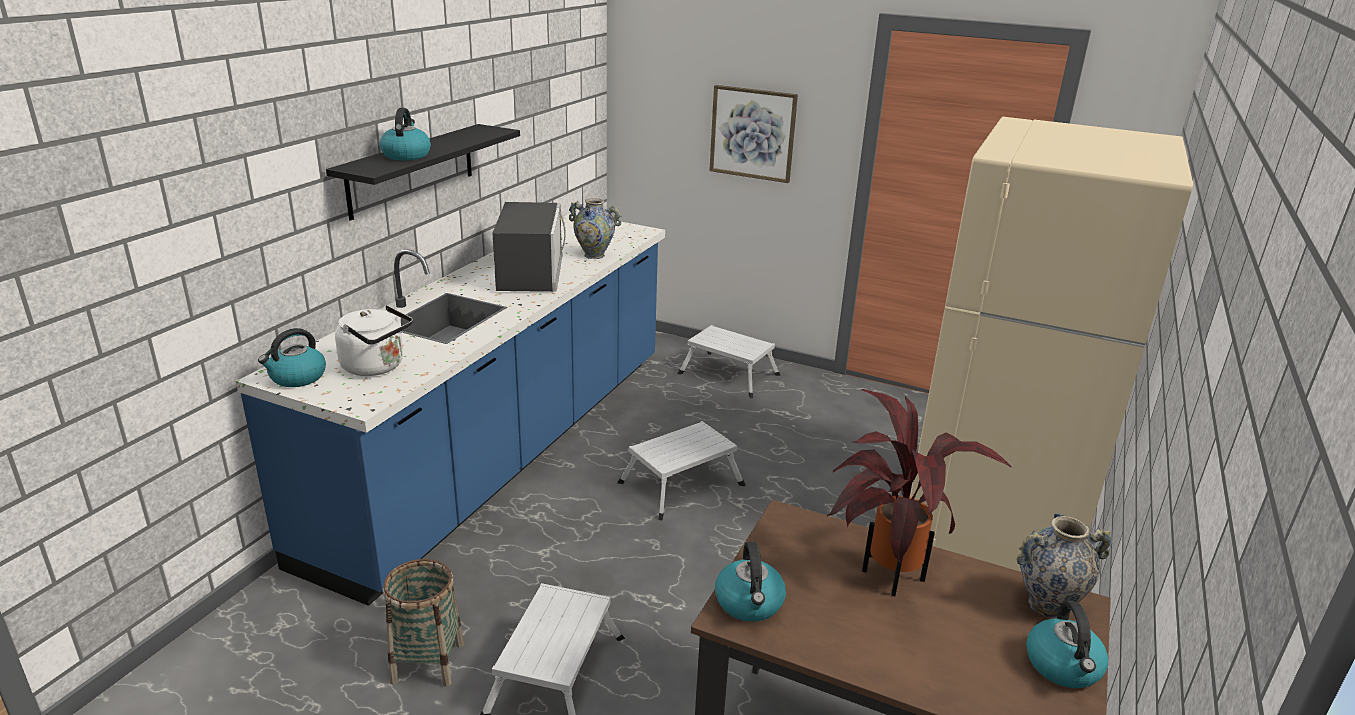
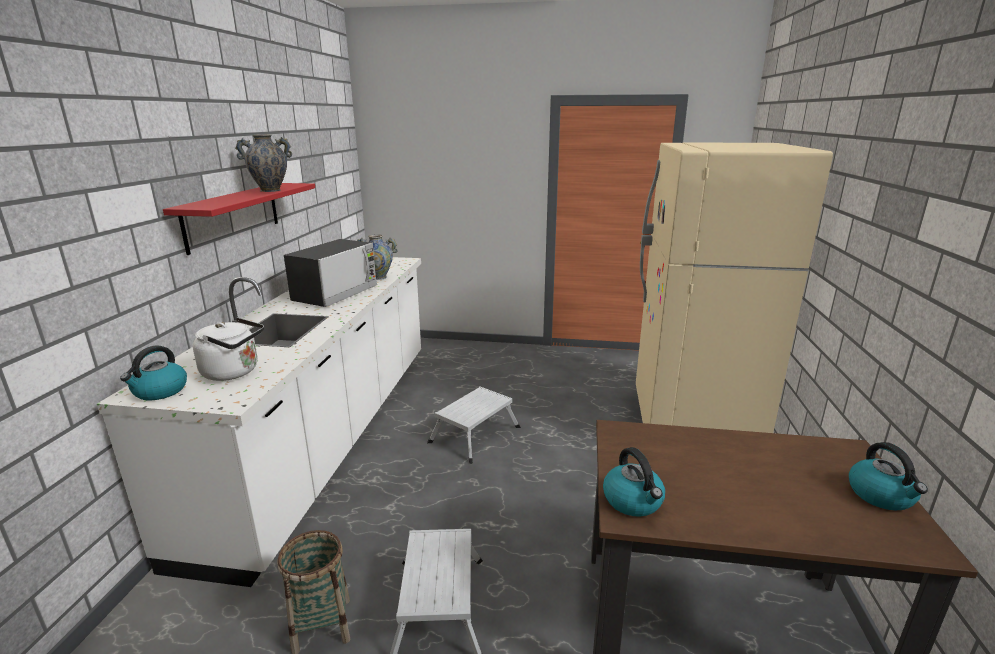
camera: 15 degrees left, 5 degrees down
blue counter [236,213,665,606] -> white counter [97,257,421,587]
black shelf [326,124,520,221] -> red shelf [163,183,315,255]
kettle [379,108,431,160] -> none
microwave [493,202,566,292] -> microwave turned 45 degrees clockwise [284,239,377,307]
white step ladder [678,325,780,398] -> none
picture [709,85,798,183] -> none
potted plant [827,389,1012,596] -> none
vase [1016,513,1112,618] -> vase moved to [235,134,292,192]

